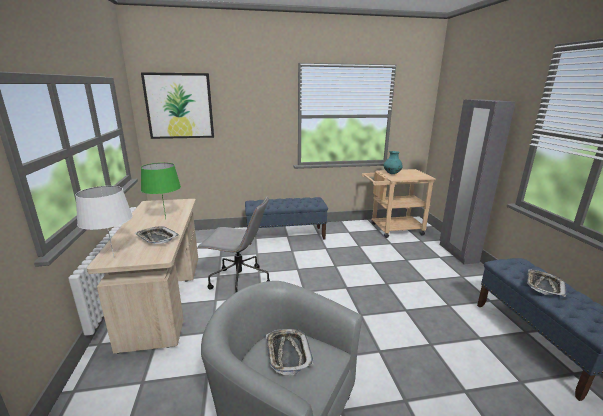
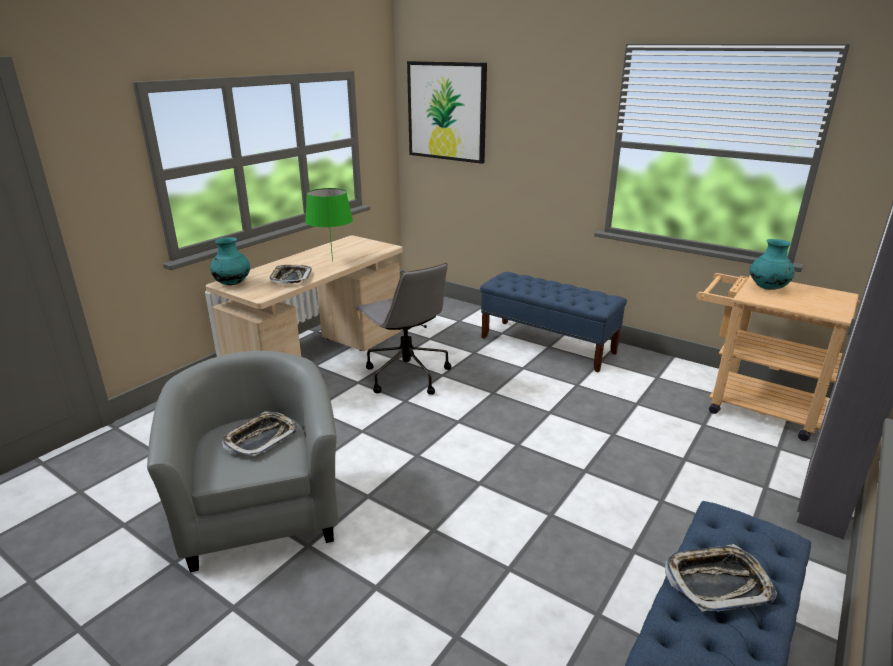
camera: 45 degrees right, 5 degrees up
white table lamp [75,186,133,259] -> turquoise vase [210,237,250,285]

